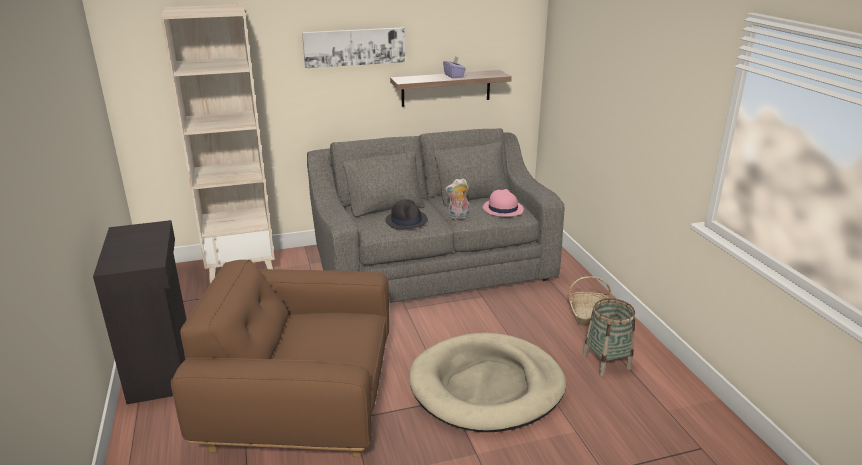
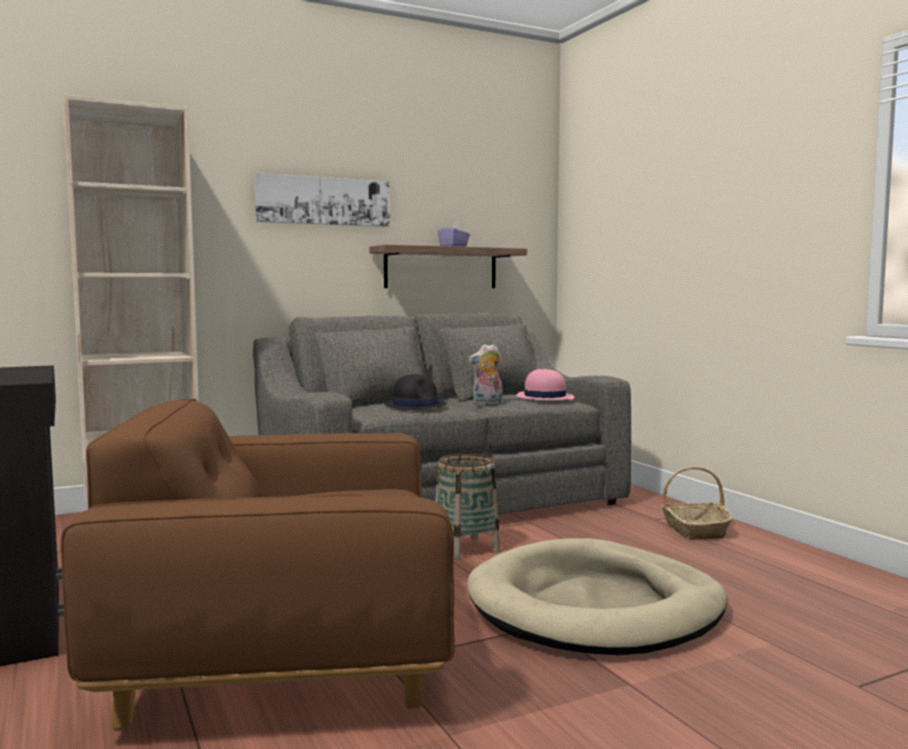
camera: 10 degrees left, 20 degrees down
basket [583,298,635,376] -> basket moved to [435,454,500,560]

